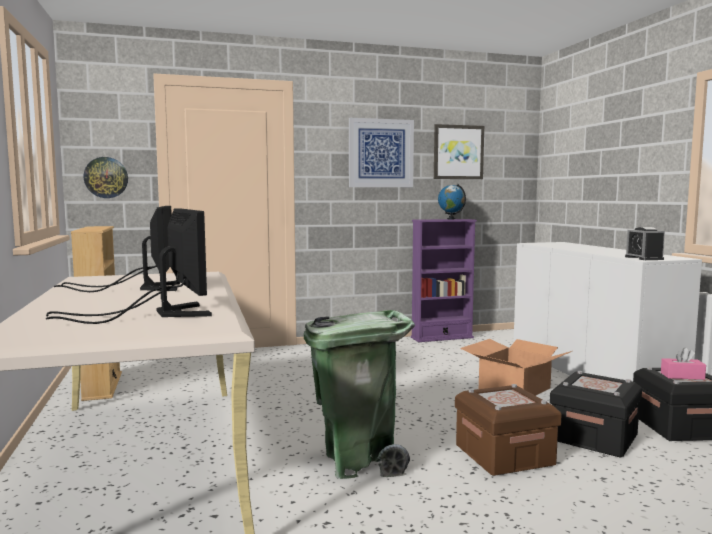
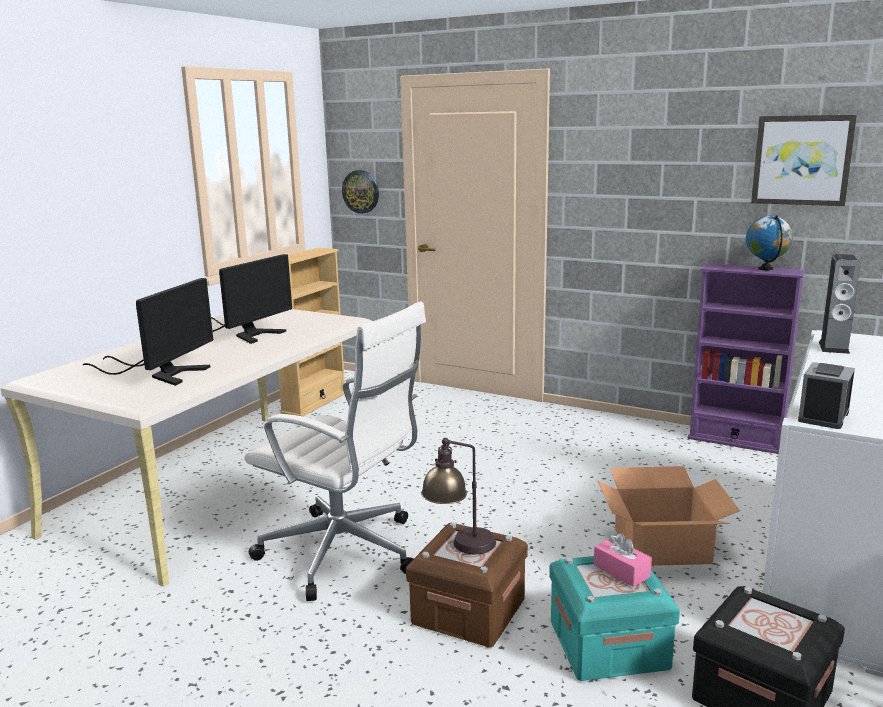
camera: 45 degrees right, 10 degrees up
green trash can [304,310,415,479] -> white office chair [245,301,426,601]
picture [349,118,414,187] -> none
black storage box [550,371,642,458] -> turquoise storage box [549,556,680,681]
pink tissue box [661,347,706,380] -> pink tissue box moved to [594,533,652,587]
none -> table lamp [421,438,496,554]
none -> speaker [819,254,860,354]

